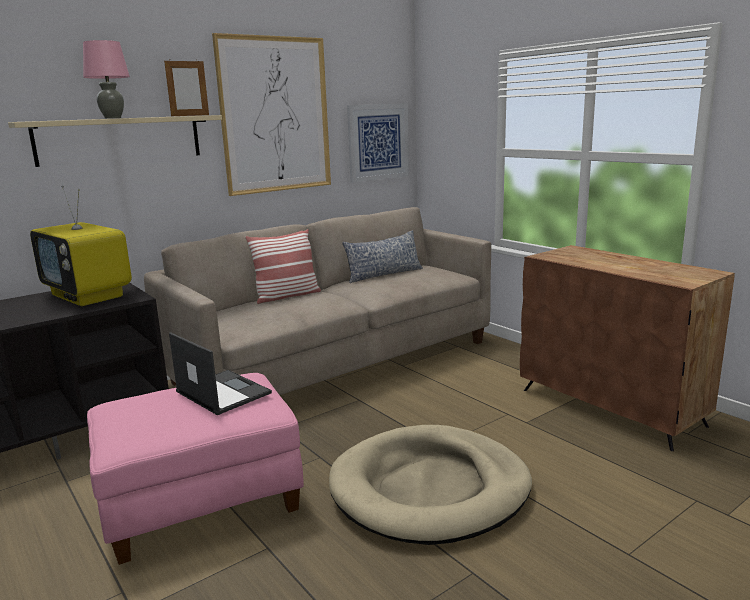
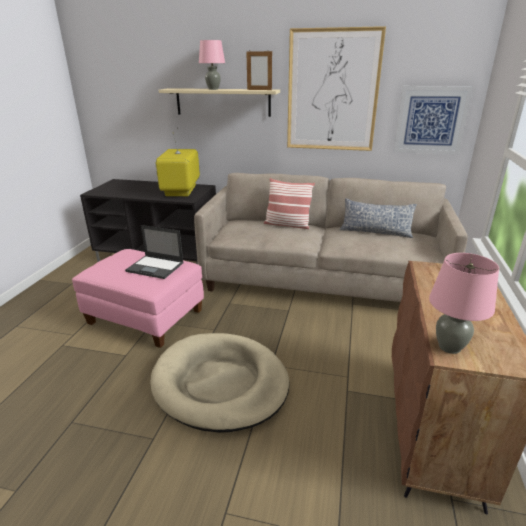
camera: 50 degrees right, 10 degrees up
laptop [169,332,272,415] -> laptop turned 105 degrees clockwise [125,225,184,279]
none -> pink table lamp [429,253,499,354]

